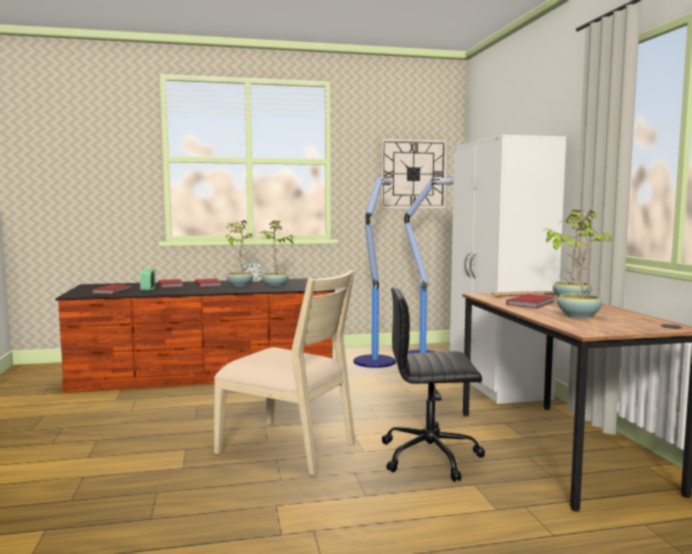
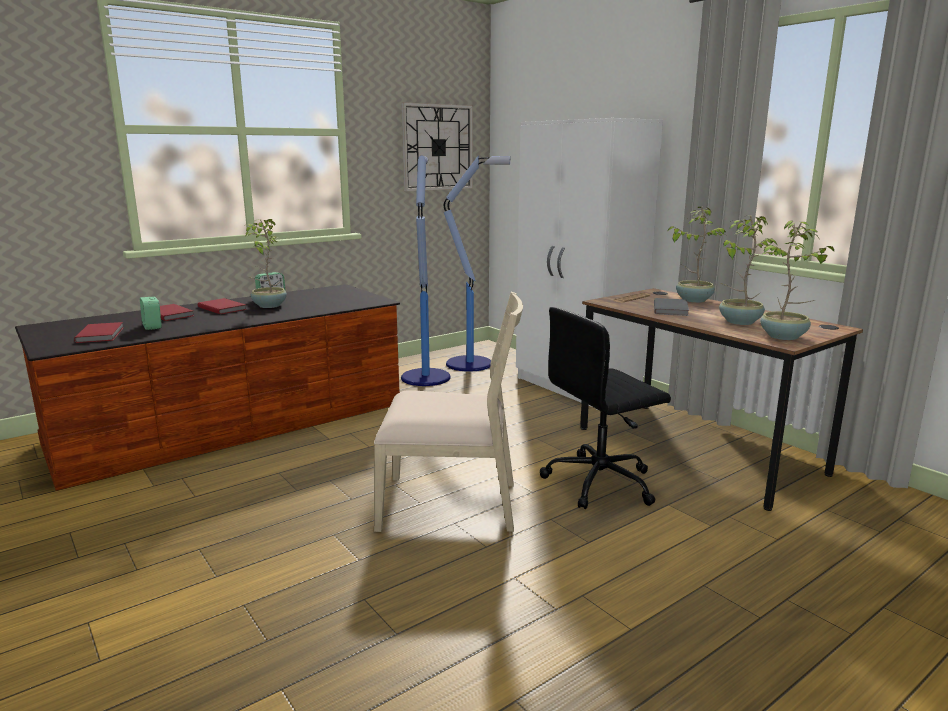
camera: 25 degrees left, 10 degrees up
potted plant [259,220,295,287] -> potted plant moved to [760,220,834,340]
red book [506,294,554,308] -> grey book [654,298,689,316]

